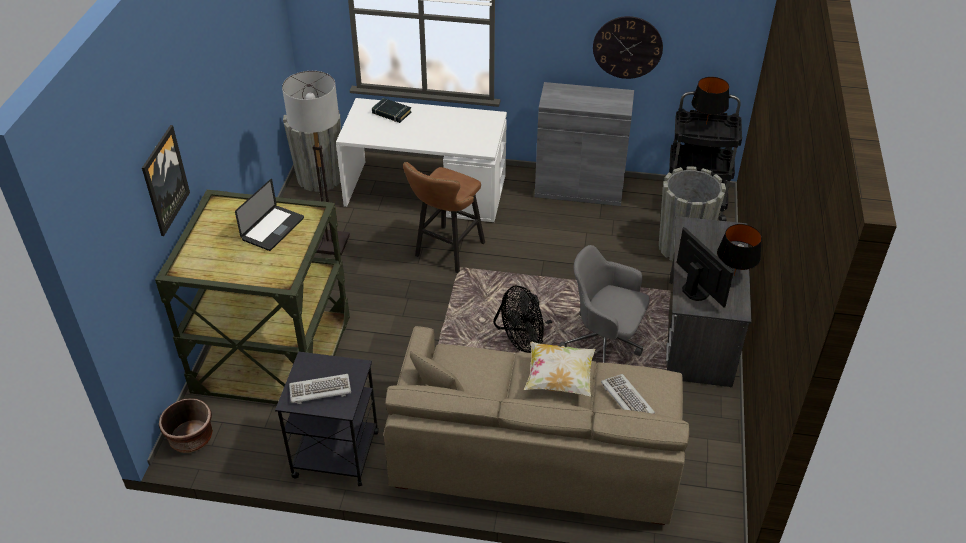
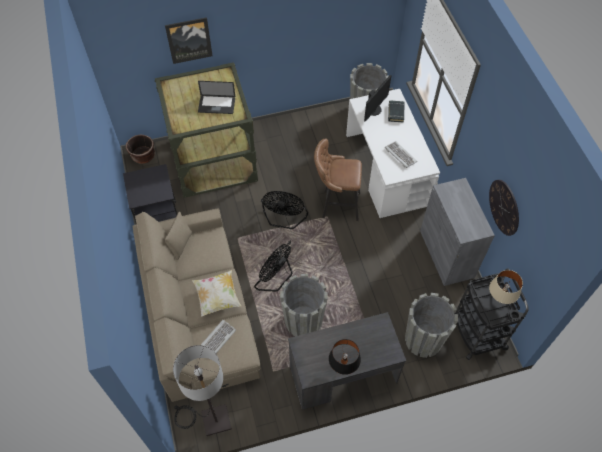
camera: 65 degrees right, 15 degrees up
floor lamp [282,71,350,256] -> floor lamp moved to [173,345,232,436]
keyboard [289,374,351,404] -> keyboard moved to [385,141,417,168]
grey office chair [559,245,650,363] -> grey planter [280,274,328,336]
monitor [677,227,734,308] -> monitor moved to [364,75,391,122]
black table lamp [691,77,729,125] -> beige table lamp [489,270,523,304]
none -> black fan [261,191,308,244]

